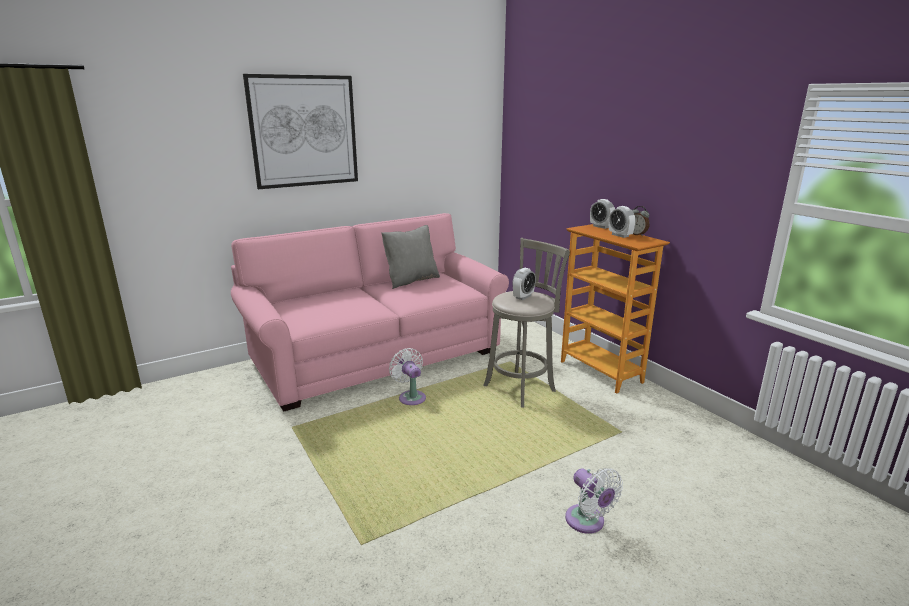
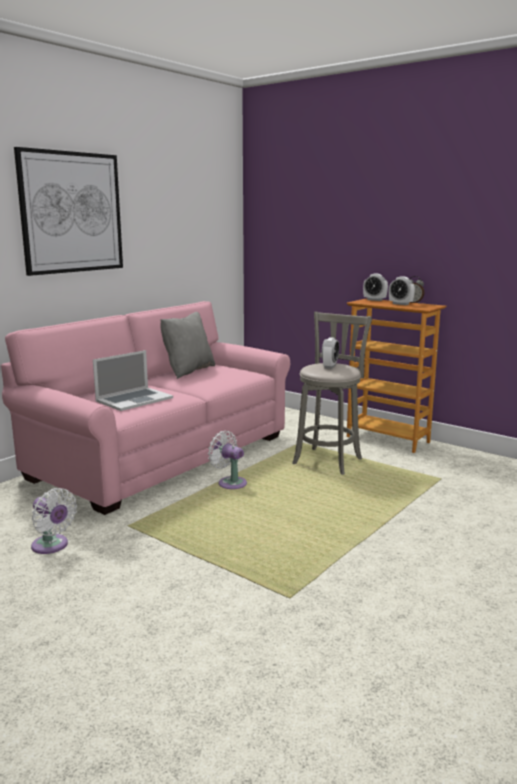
camera: 20 degrees left, 5 degrees down
white fan [565,468,623,534] -> white fan moved to [31,488,77,554]
none -> laptop [93,350,173,411]

